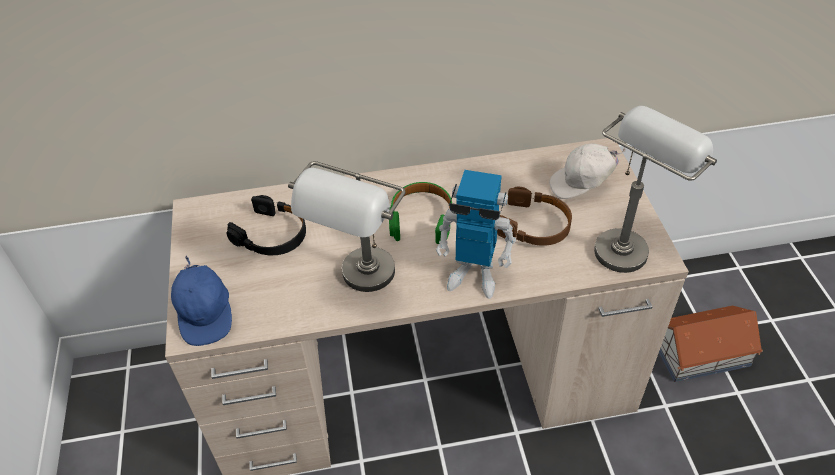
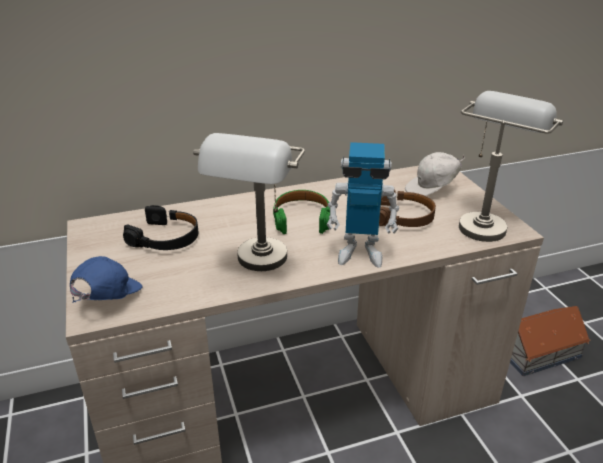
camera: 10 degrees left, 15 degrees down
blue cap [171,256,232,346] -> blue cap turned 135 degrees counterclockwise [70,256,143,303]

